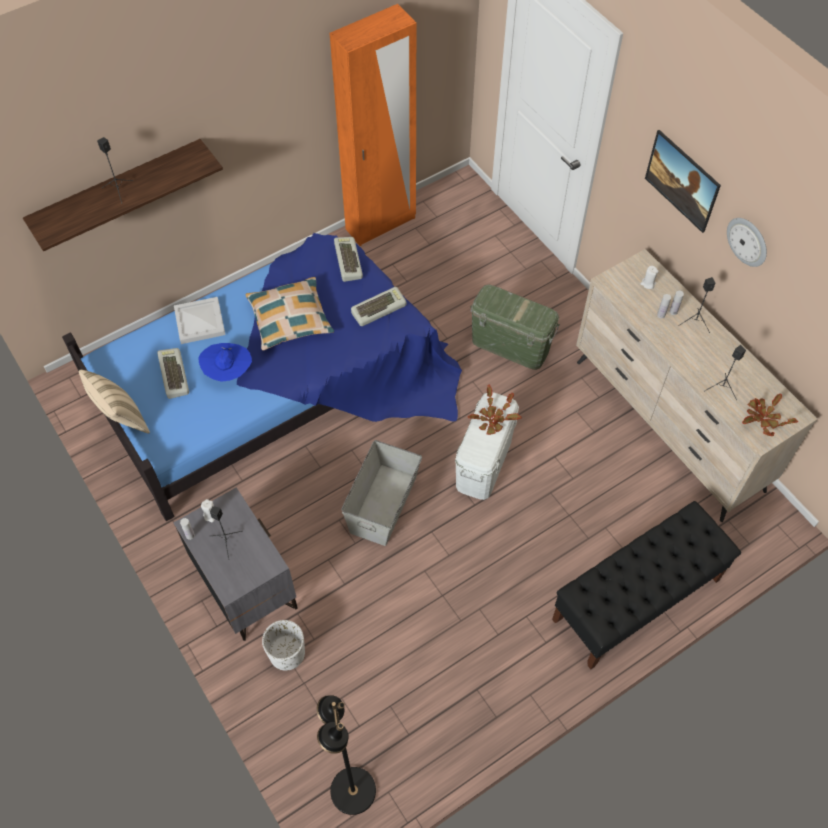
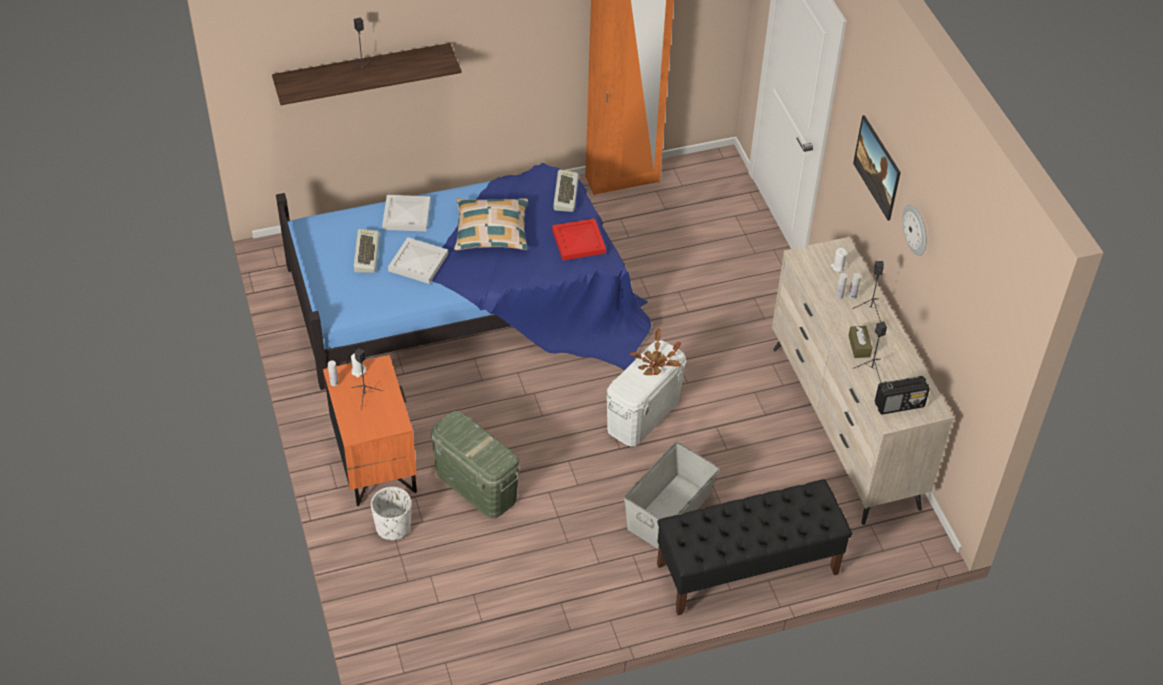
camera: 15 degrees right, 10 degrees down
beige pillow [79,370,150,434] -> none
grey nightstand [174,487,297,641] -> orange nightstand [323,355,417,506]
blue hat [198,343,252,382] -> white tray [388,237,448,284]
black floor lamp [316,695,376,815] -> none
grey storage box [341,440,422,546] -> grey storage box moved to [624,442,720,549]
keyboard [351,287,406,326] -> red tray [552,218,606,261]
green storage box [470,284,560,370] -> green storage box moved to [431,411,520,519]
potted plant [742,394,798,436] -> radio [875,376,930,415]
none -> brown tissue box [848,326,872,358]

